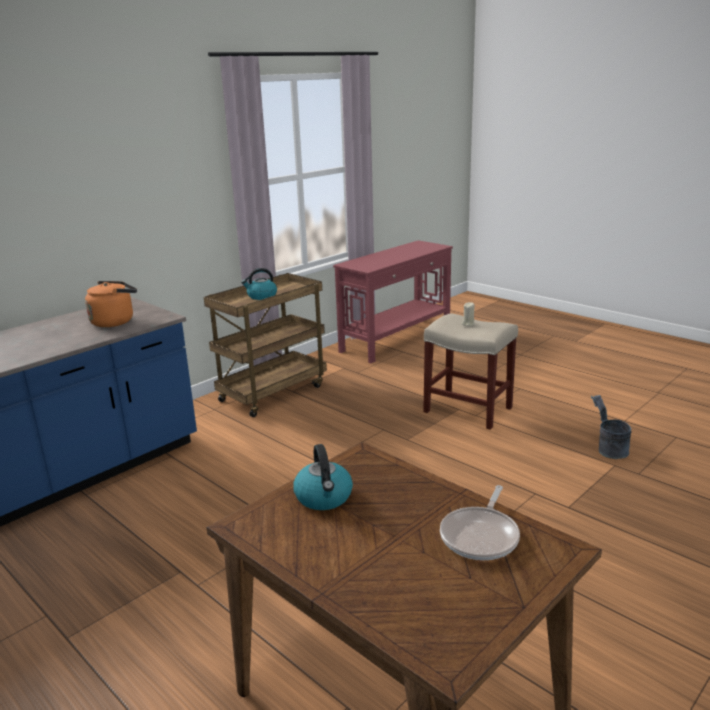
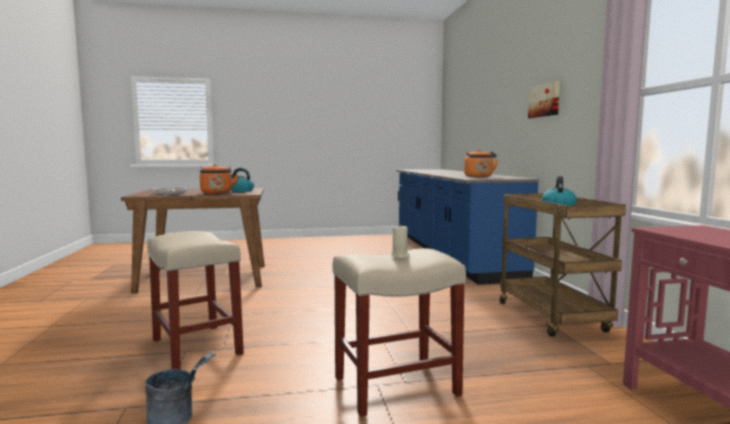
camera: 125 degrees right, 15 degrees down
none -> beige stool [147,231,244,370]
none -> orange kettle [200,164,238,194]
none -> picture [528,81,560,118]

